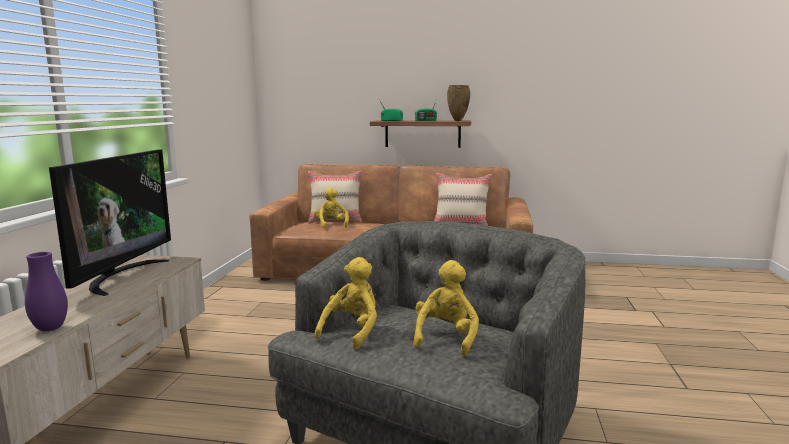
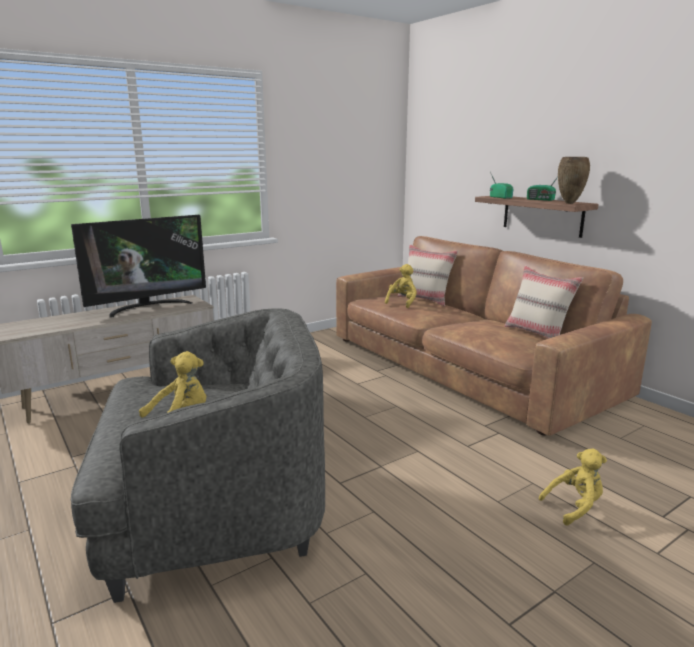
camera: 45 degrees right, 5 degrees up
purple vase [25,252,68,331] -> none
yellow plush toy [314,257,377,349] -> yellow plush toy moved to [539,449,607,525]

